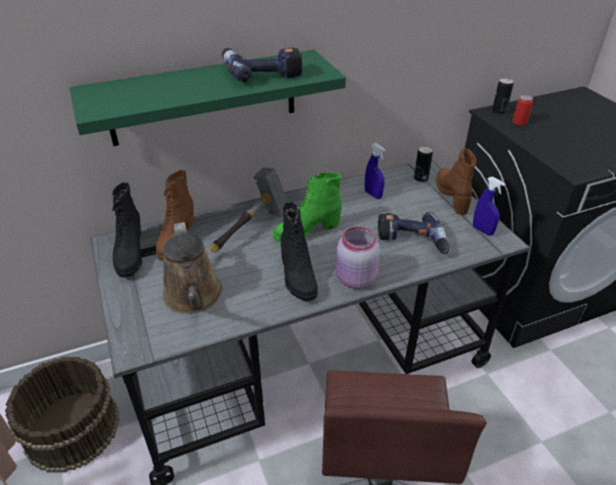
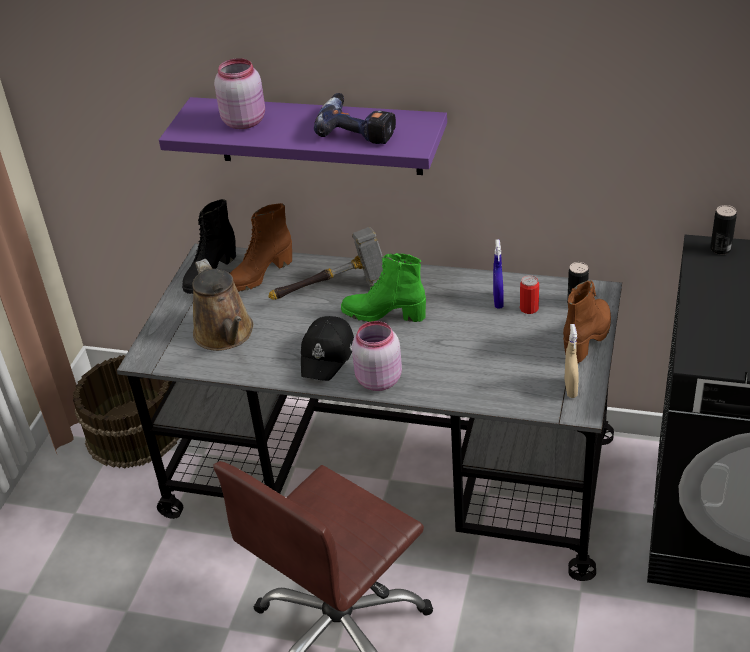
camera: 40 degrees right, 0 degrees up
green shelf [69,50,346,146] -> purple shelf [159,97,447,175]
brown watering can [163,222,222,314] -> brown watering can turned 45 degrees counterclockwise [192,259,253,351]
black boot [281,202,318,301] -> black cap [301,316,354,381]
power drill [378,212,449,254] -> none
blue spray bottle [473,177,506,236] -> beige spray bottle [564,324,579,398]
can [513,95,533,126] -> can moved to [520,275,539,314]
none -> pink jar [214,58,265,129]

